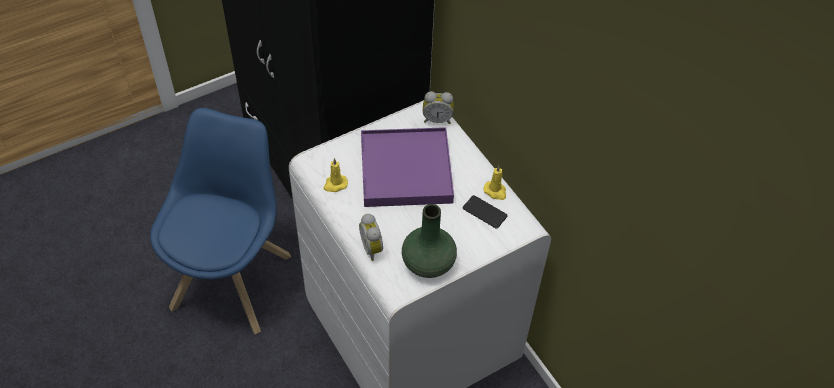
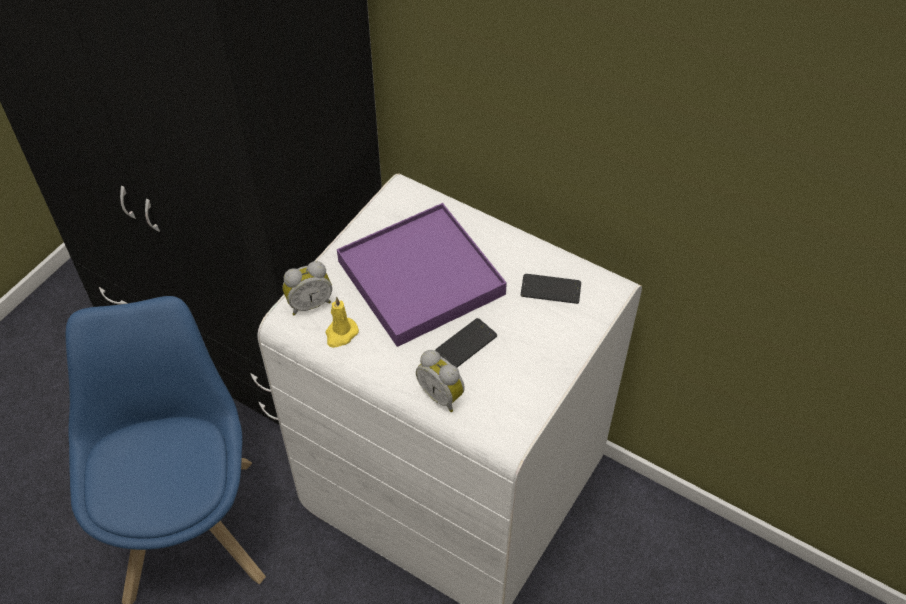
camera: 25 degrees left, 0 degrees up
green vase [402,204,457,278] -> none
alarm clock [423,91,454,124] -> alarm clock moved to [282,261,332,316]
yellow candle [483,165,506,200] -> none
none -> phone [435,318,497,367]

